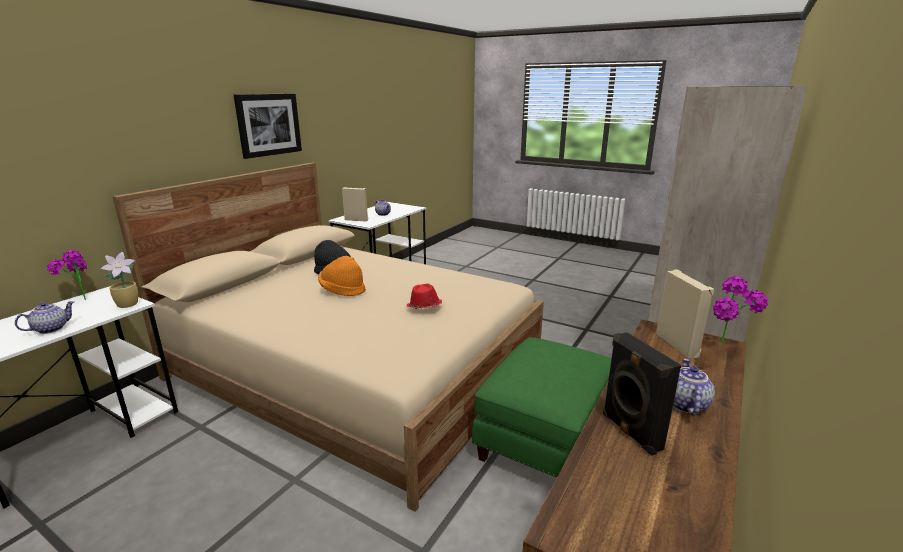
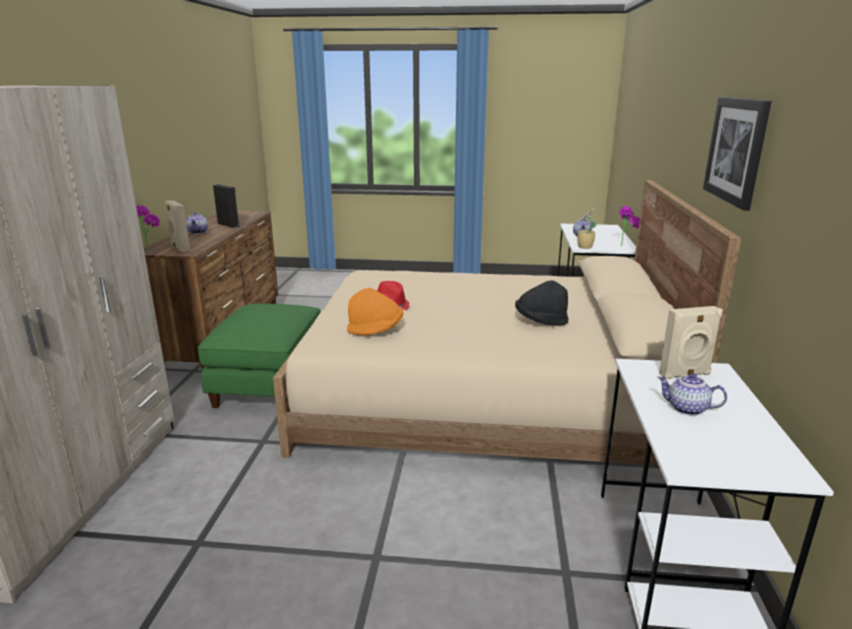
camera: 155 degrees right, 0 degrees up
orange hat [318,256,366,296] -> orange hat moved to [347,288,403,335]

